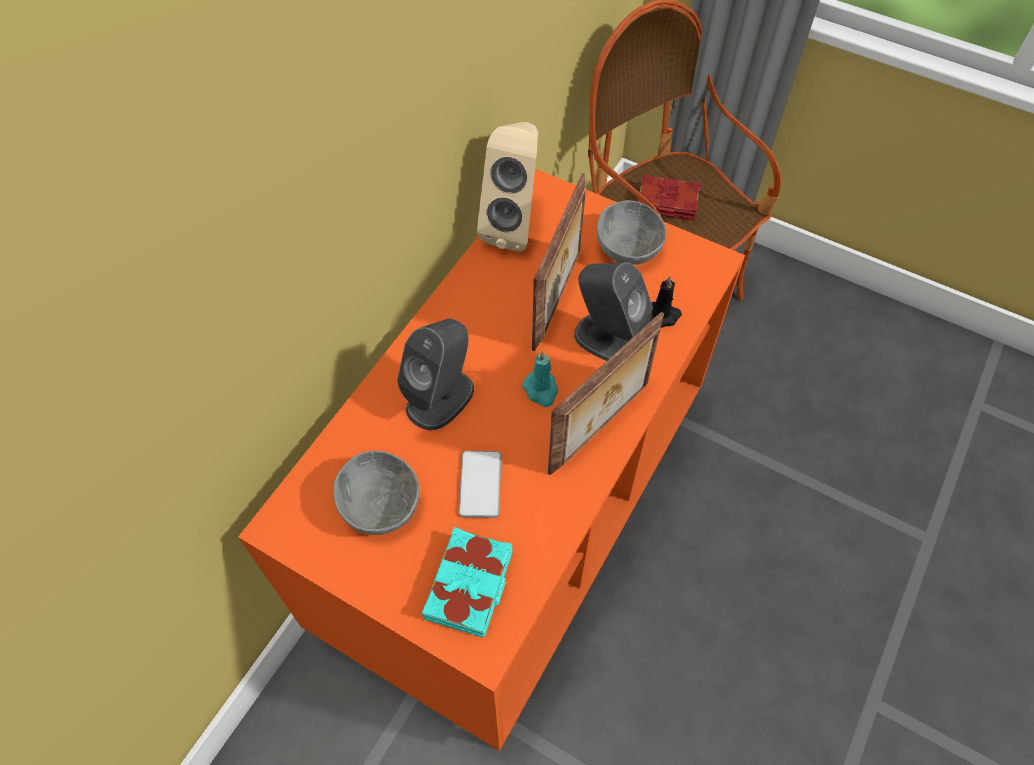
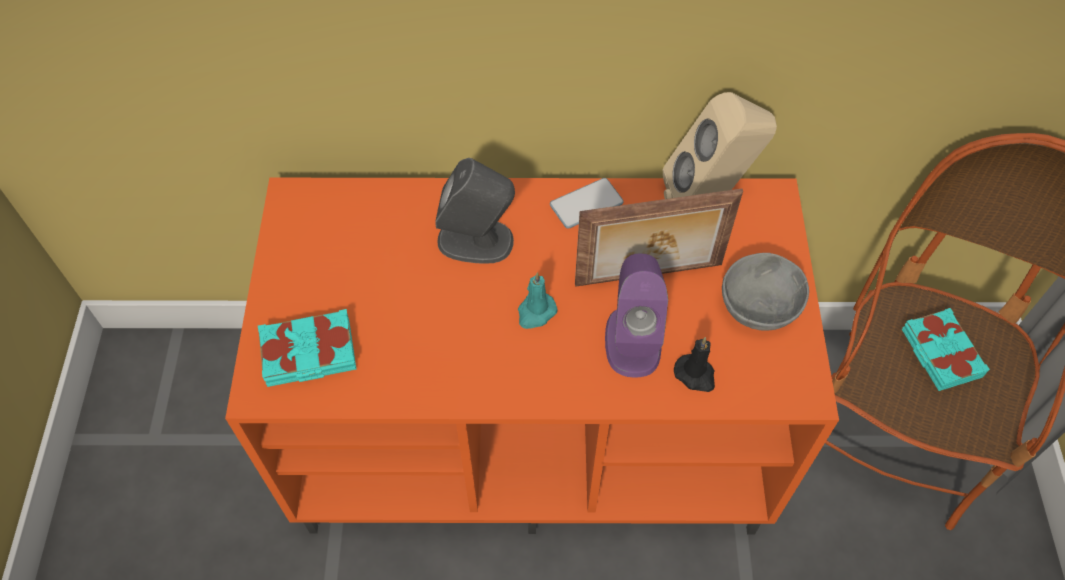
camera: 60 degrees right, 0 degrees up
grey bowl [333,451,420,535] -> none
phone [458,451,501,518] -> phone moved to [550,178,624,229]
picture frame [548,311,664,475] -> none
grey speaker [574,262,653,361] -> purple speaker [605,254,668,378]
red book [638,174,701,220] -> turquoise book [902,308,990,391]

